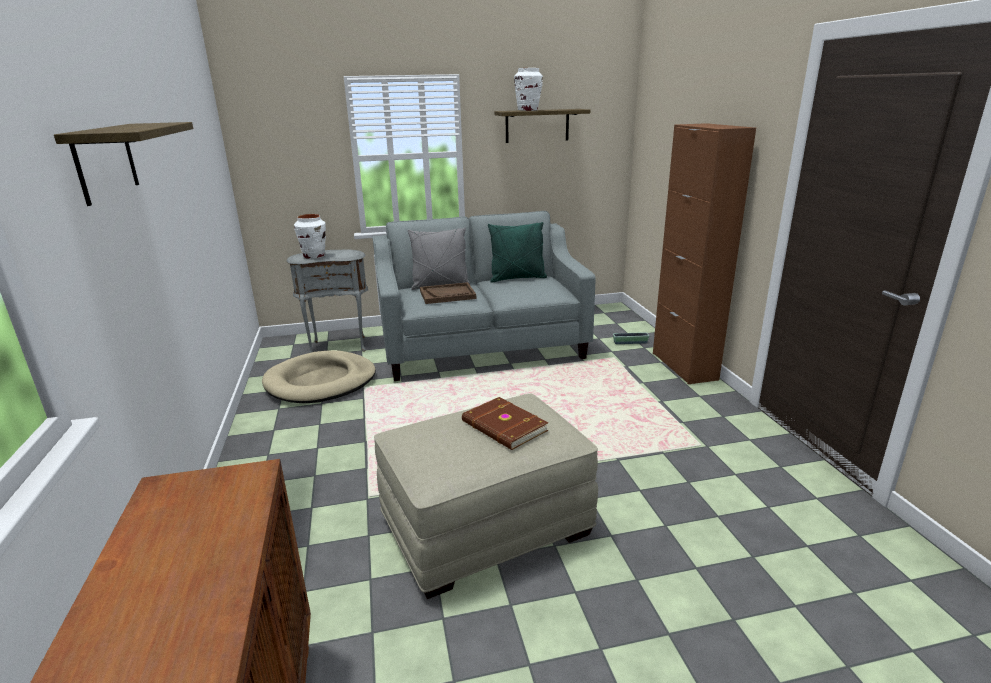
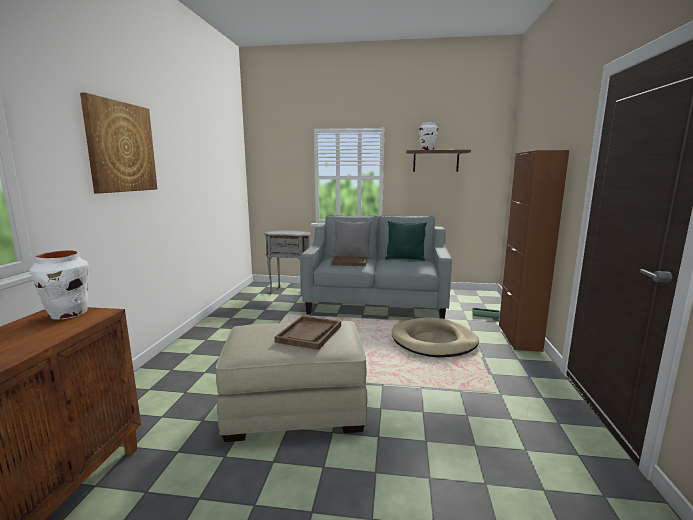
camera: 20 degrees right, 10 degrees down
shelf [54,122,193,206] -> picture [80,93,157,193]
beige dog bed [262,350,376,403] -> beige dog bed moved to [392,317,479,357]
white vase [294,214,326,259] -> white vase moved to [29,251,89,320]
brown book [462,397,548,450] -> brown tray [275,316,341,350]

